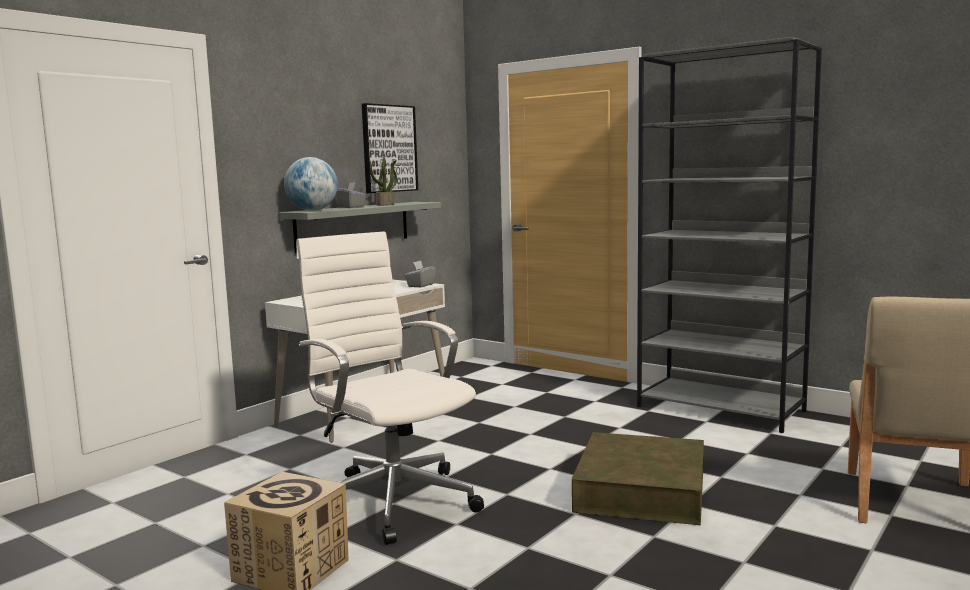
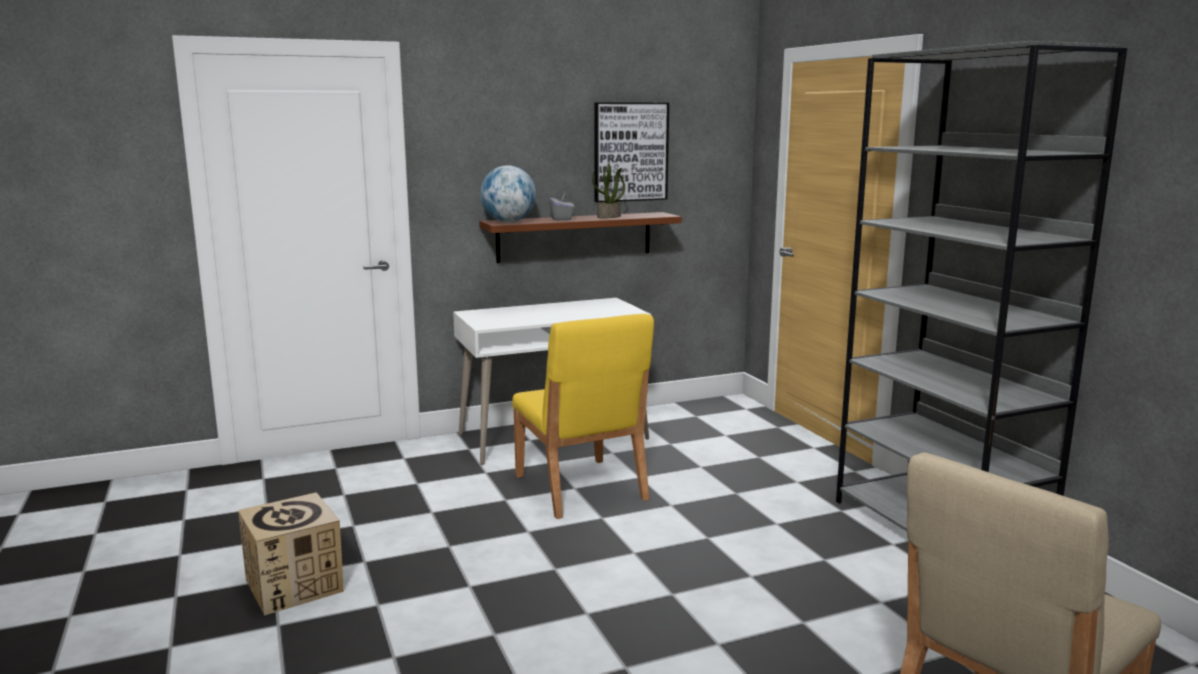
camera: 30 degrees right, 5 degrees up
grey shelf [279,202,441,253] -> brown shelf [479,212,682,263]
white office chair [296,231,484,545] -> none
grey tissue box [405,261,436,287] -> none
brown storage box [572,432,704,525] -> none
none -> yellow chair [512,314,654,519]

